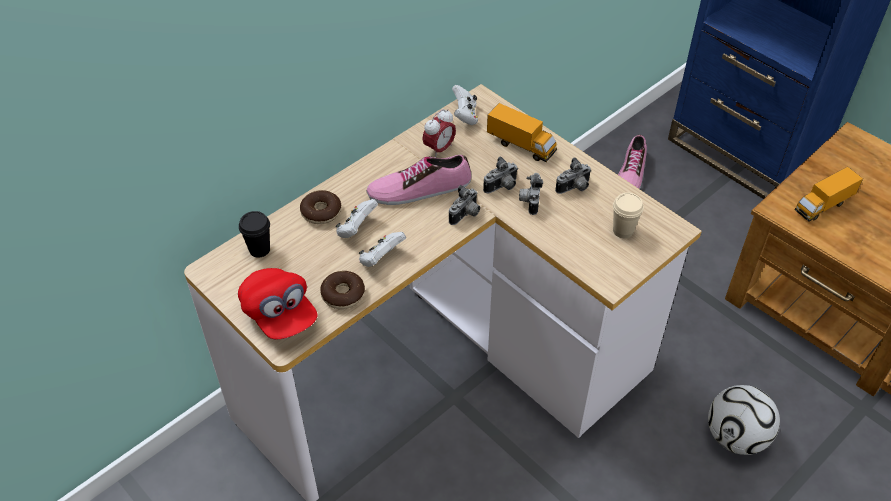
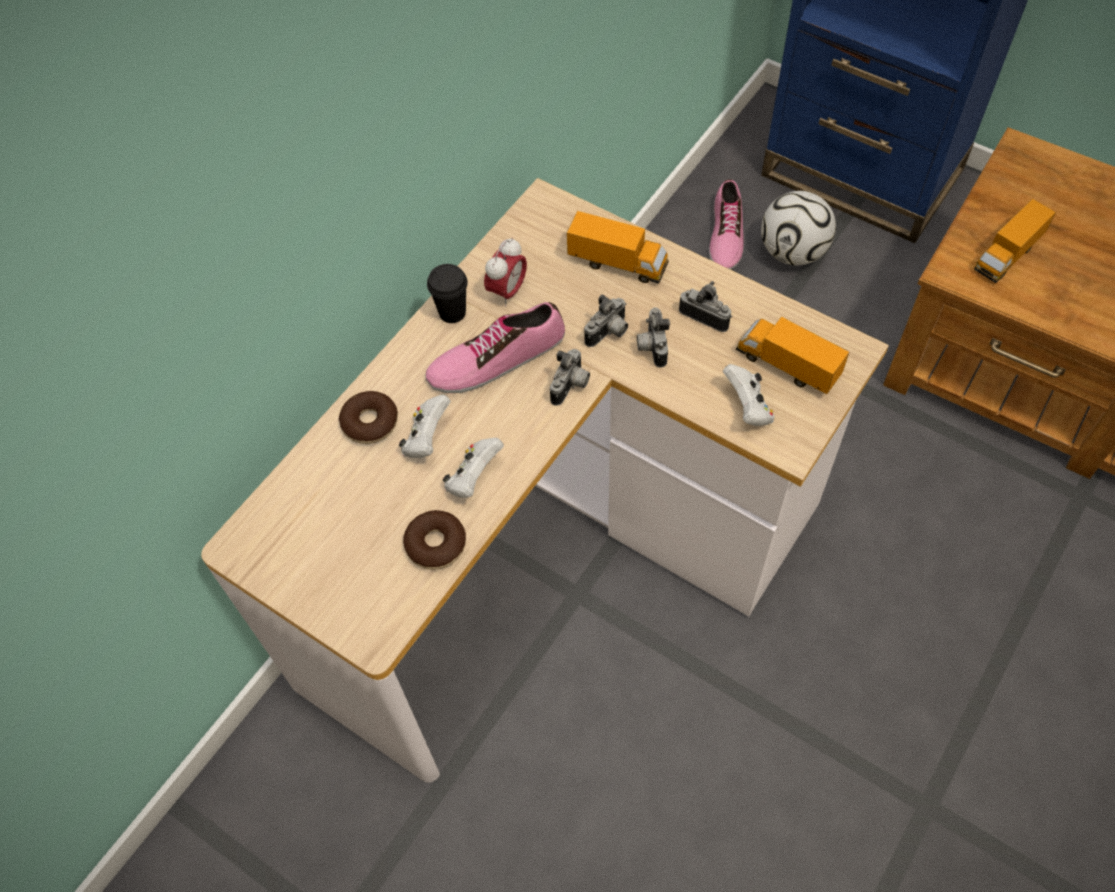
camera: 10 degrees left, 10 degrees up
red cap [238,268,318,339] -> none
black cup [239,211,270,258] -> black cup moved to [427,264,468,323]
white game controller [452,85,478,125] -> white game controller moved to [723,364,775,426]
camera [555,157,592,194] -> camera turned 105 degrees counterclockwise [679,281,732,332]
beige cup [613,193,644,238] -> toy truck [736,317,849,394]
football [708,385,780,455] -> football moved to [761,191,836,265]

